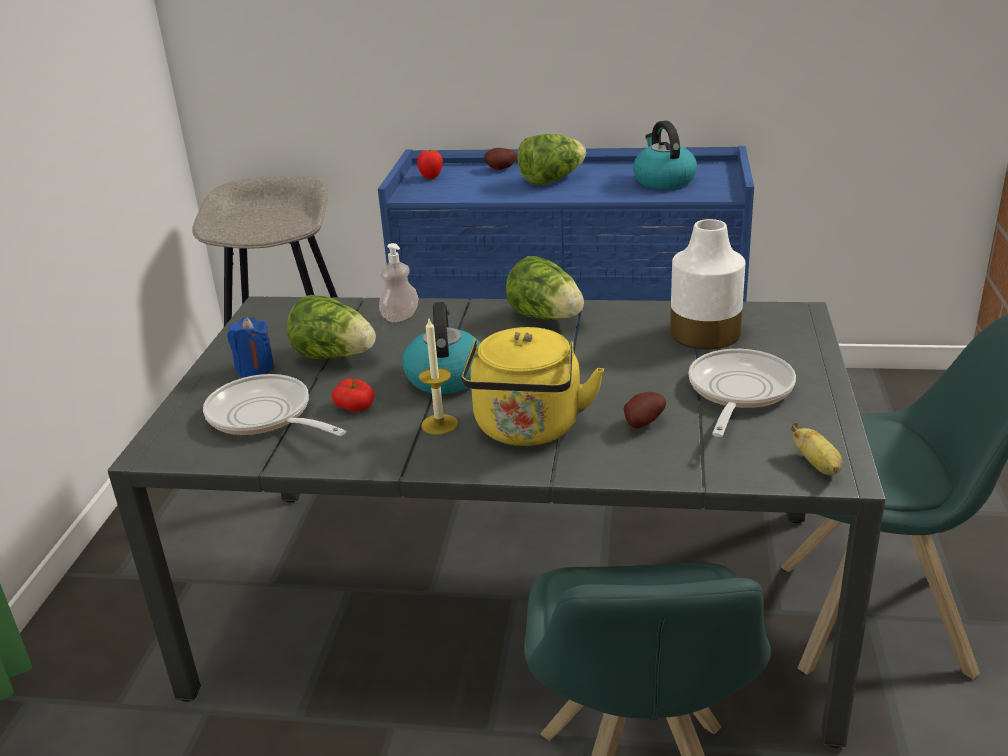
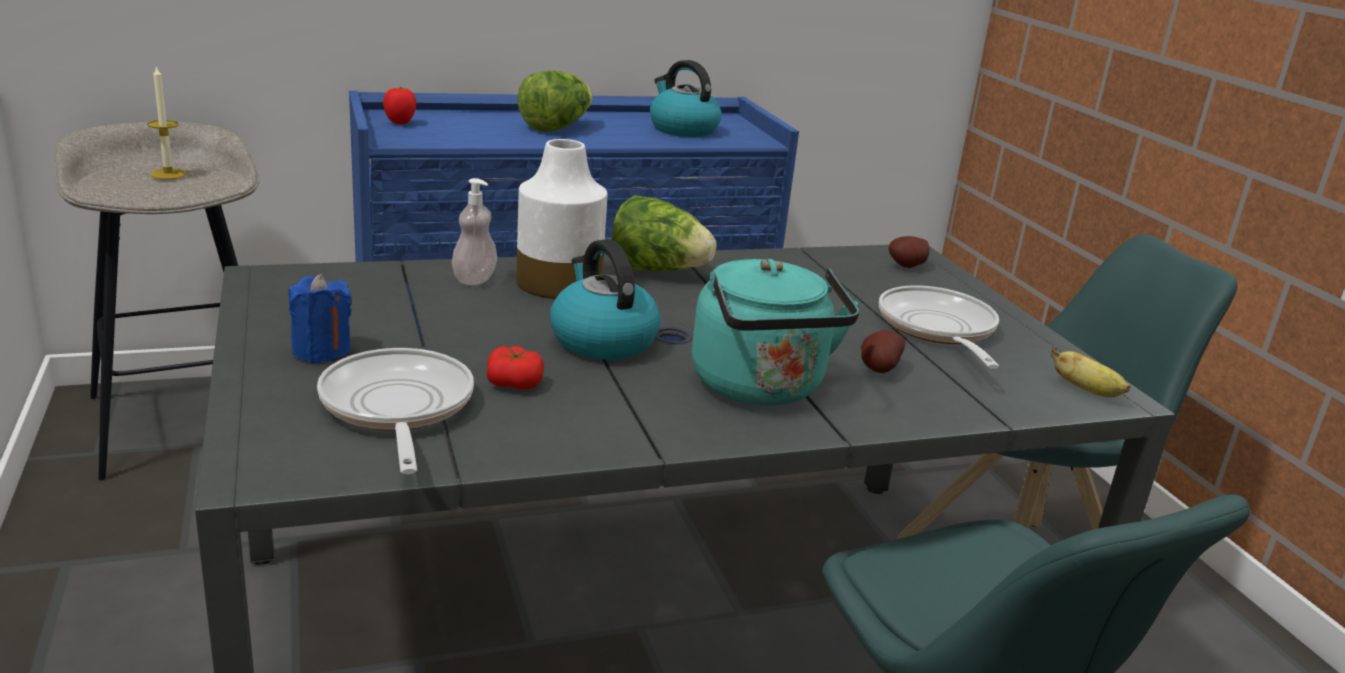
camera: 30 degrees left, 5 degrees down
frying pan [203,374,346,436] -> frying pan turned 60 degrees clockwise [317,348,474,474]
lettuce [287,295,376,359] -> none
candle [419,319,458,435] -> candle moved to [147,65,186,179]
yellow kettle [461,327,604,446] -> turquoise kettle [692,259,859,406]
potato [484,148,517,170] -> potato moved to [889,236,930,268]
white vase [670,219,745,349] -> white vase moved to [516,139,607,299]

